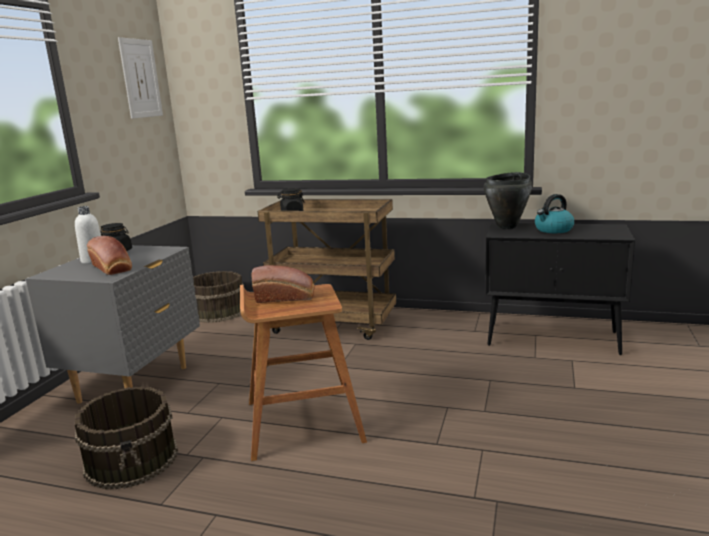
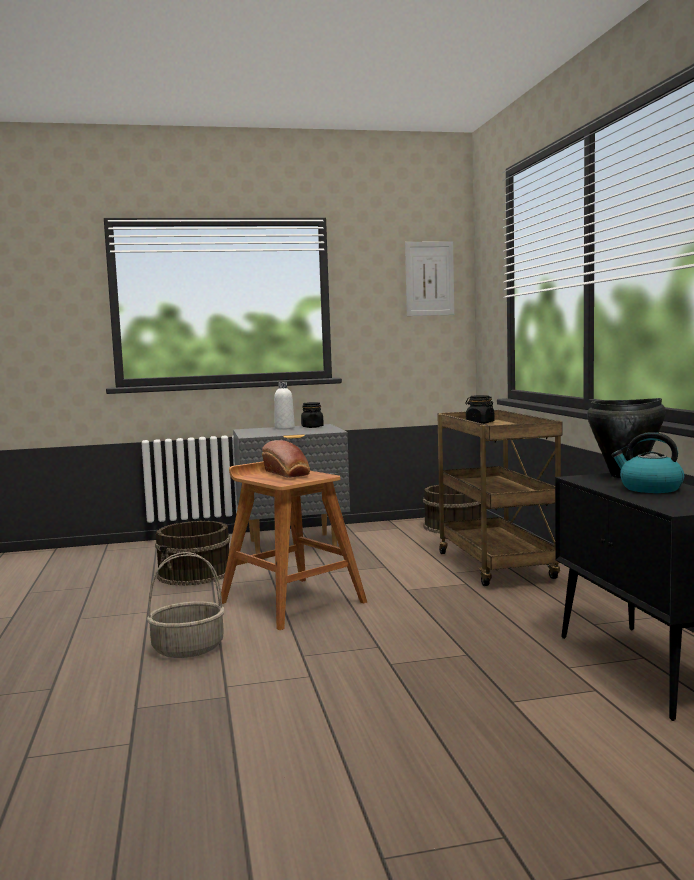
camera: 60 degrees right, 10 degrees down
bread [87,236,132,275] -> none
none -> basket [147,552,225,658]

